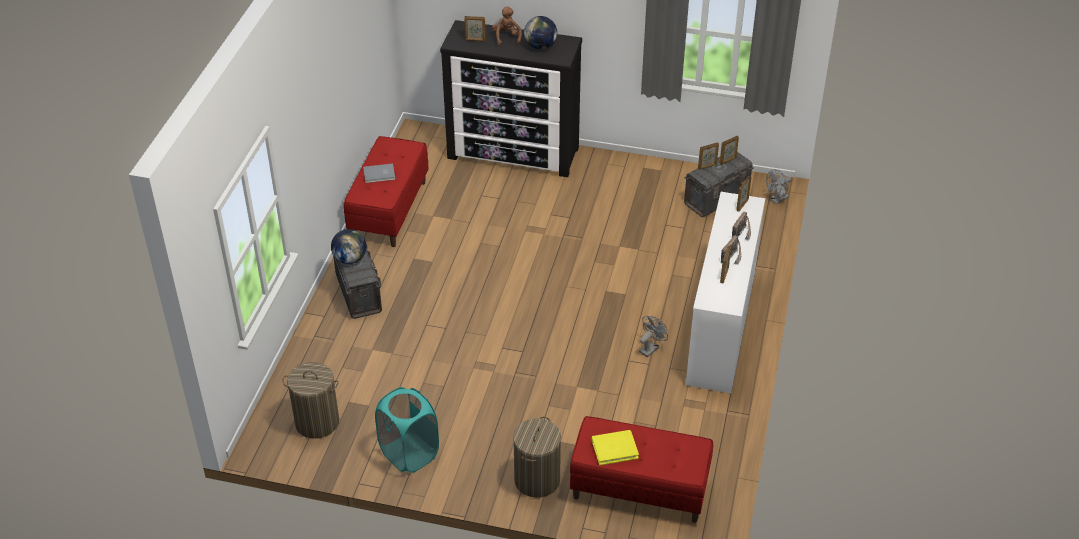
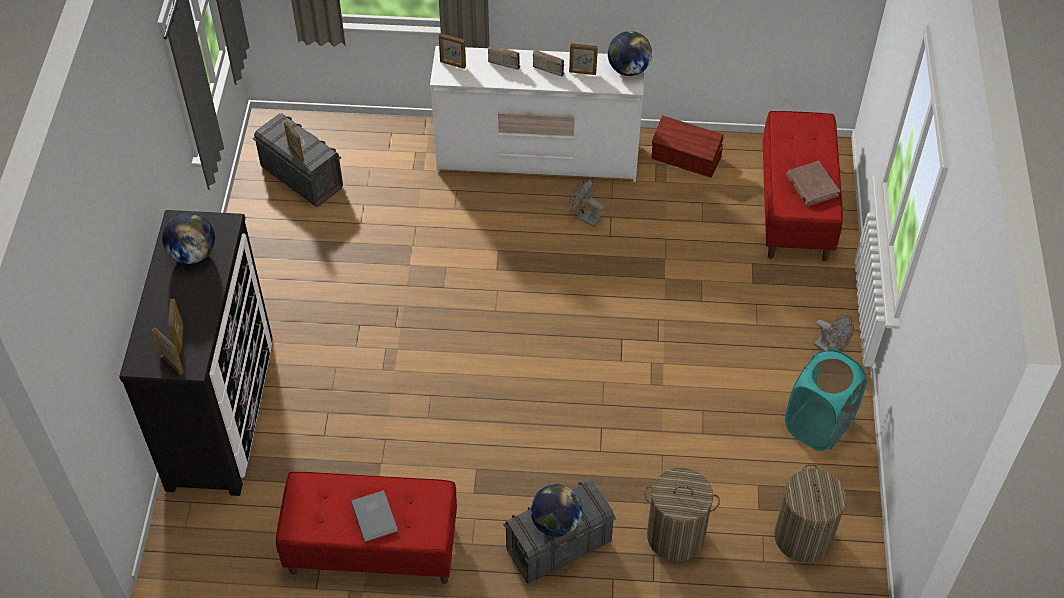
camera: 100 degrees left, 10 degrees up
brown plush toy [492,6,522,46] -> none
laundry basket [513,417,561,498] -> laundry basket moved to [644,468,720,561]
yellow book [592,430,639,465] -> brown book [786,161,840,206]
picture frame [719,136,739,165] -> picture frame moved to [152,328,184,375]
grey fan [766,169,791,204] -> grey fan moved to [814,315,854,352]
none -> globe [608,31,652,76]
none -> brown storage box [651,115,724,178]

